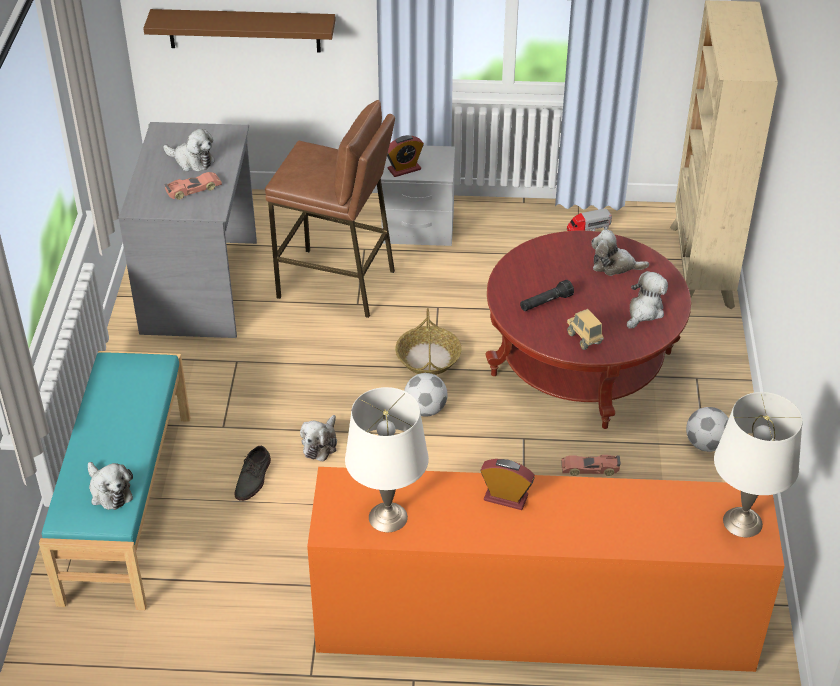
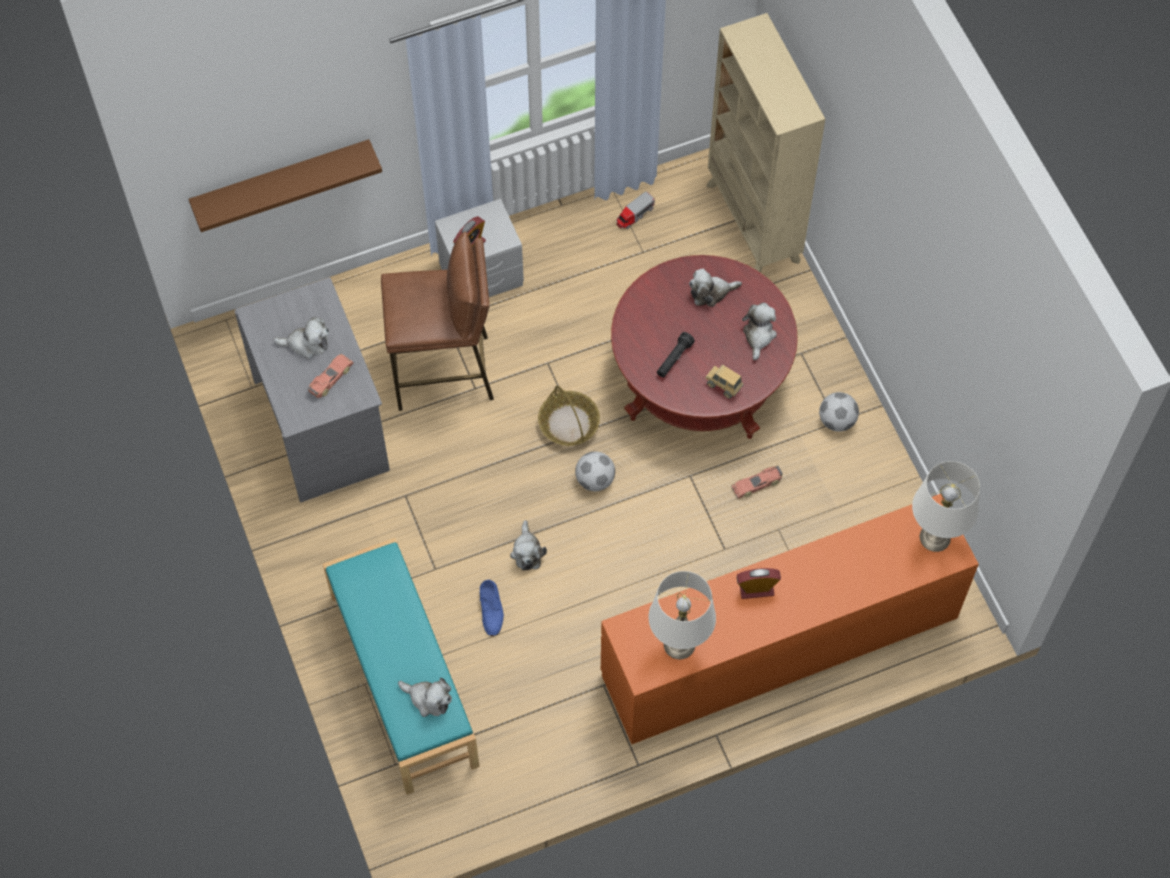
camera: 25 degrees left, 20 degrees up
grey shoe [235,446,271,501] -> blue shoe [480,580,504,636]

